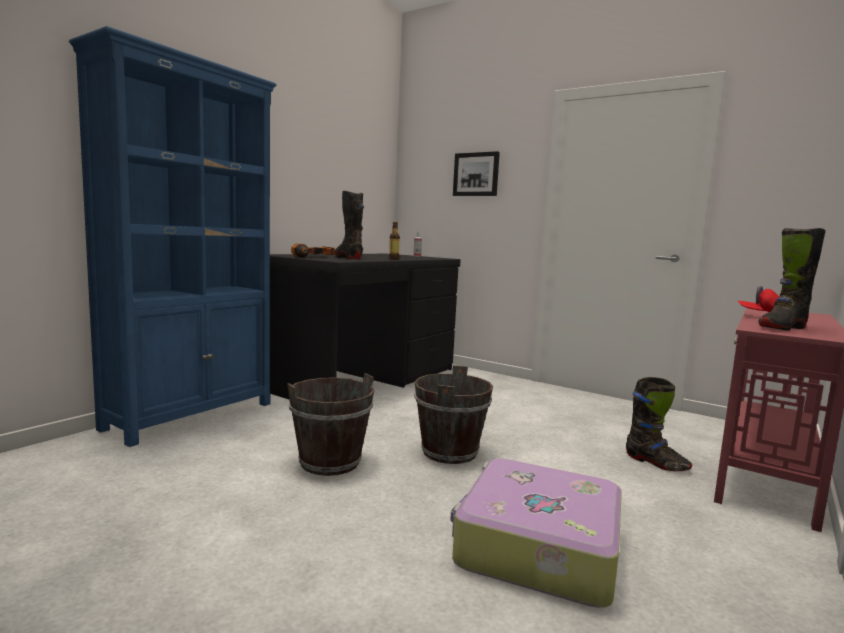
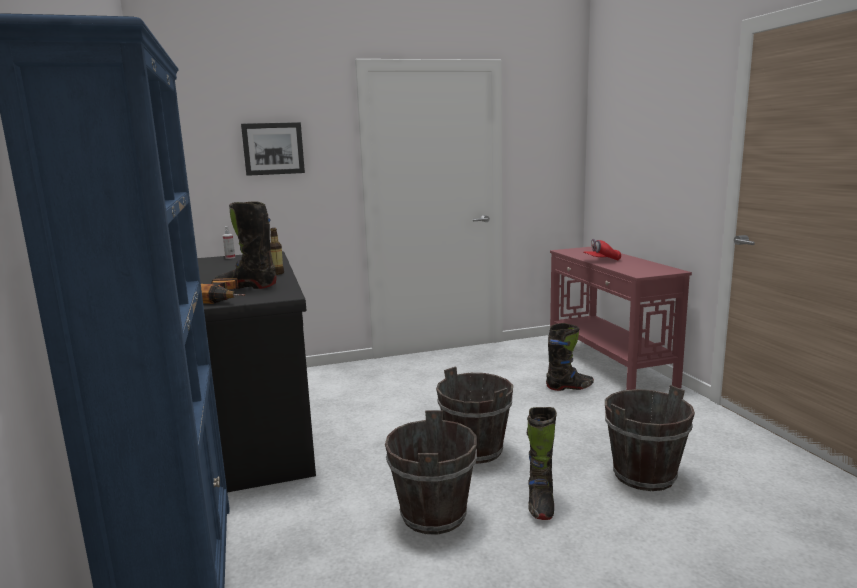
camera: 50 degrees left, 5 degrees up
suitcase [450,458,622,608] -> brown bucket [605,385,695,491]
black boot [758,228,826,331] -> black boot moved to [527,407,557,520]

